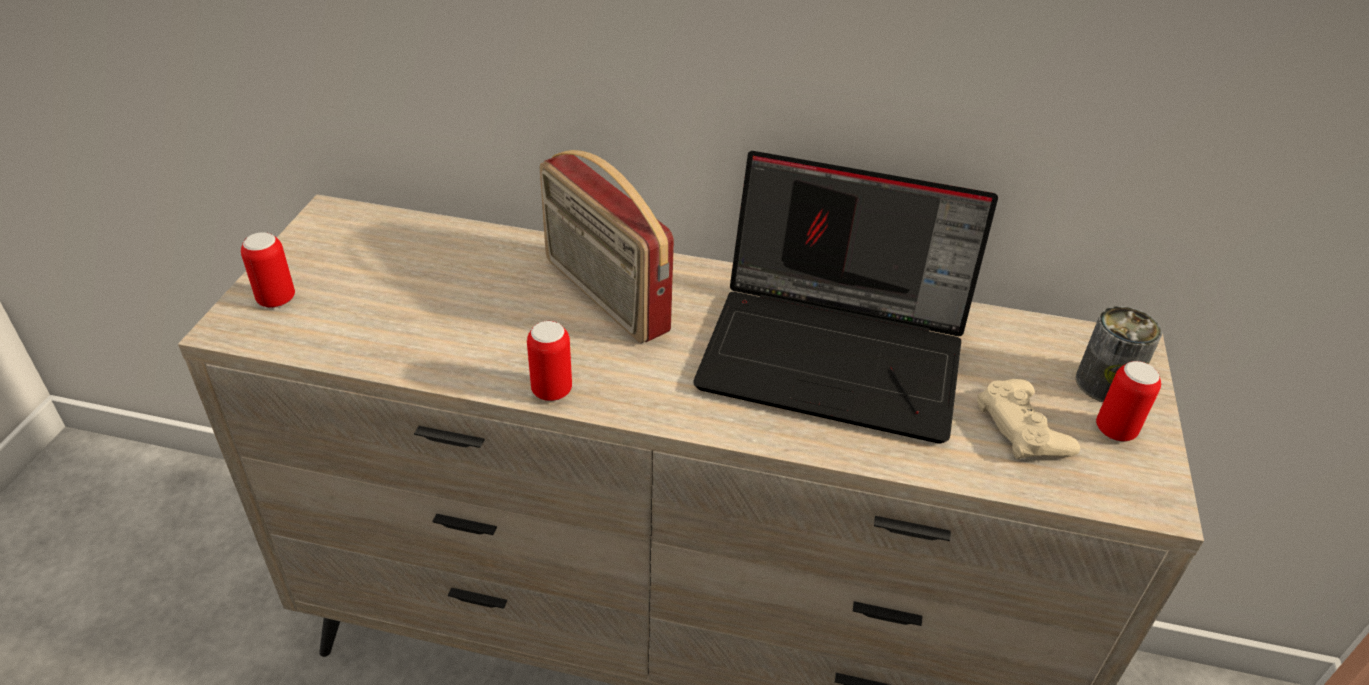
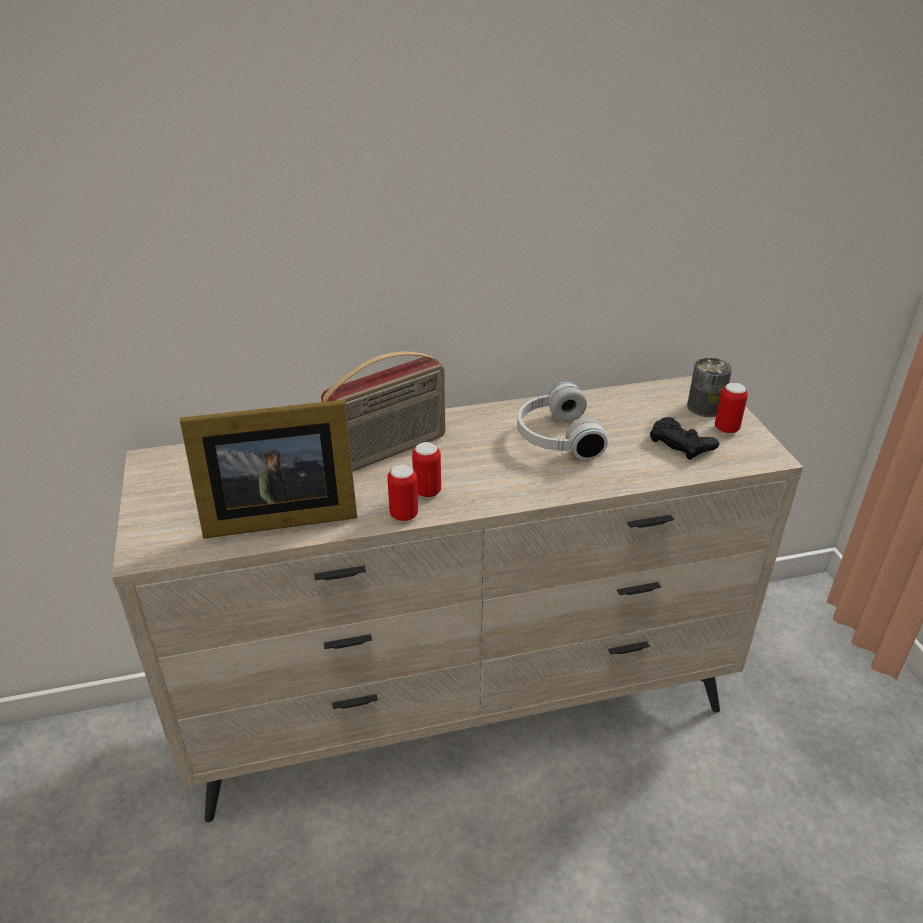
camera: 25 degrees left, 5 degrees down
can [241,232,295,308] -> can moved to [412,442,441,498]
radio [540,150,674,343] -> radio turned 60 degrees counterclockwise [321,352,445,471]
laptop [693,151,998,444] -> white headphones [517,382,608,460]
beige game controller [977,379,1080,459] -> black game controller [650,417,719,460]
none -> picture frame [180,400,357,539]

